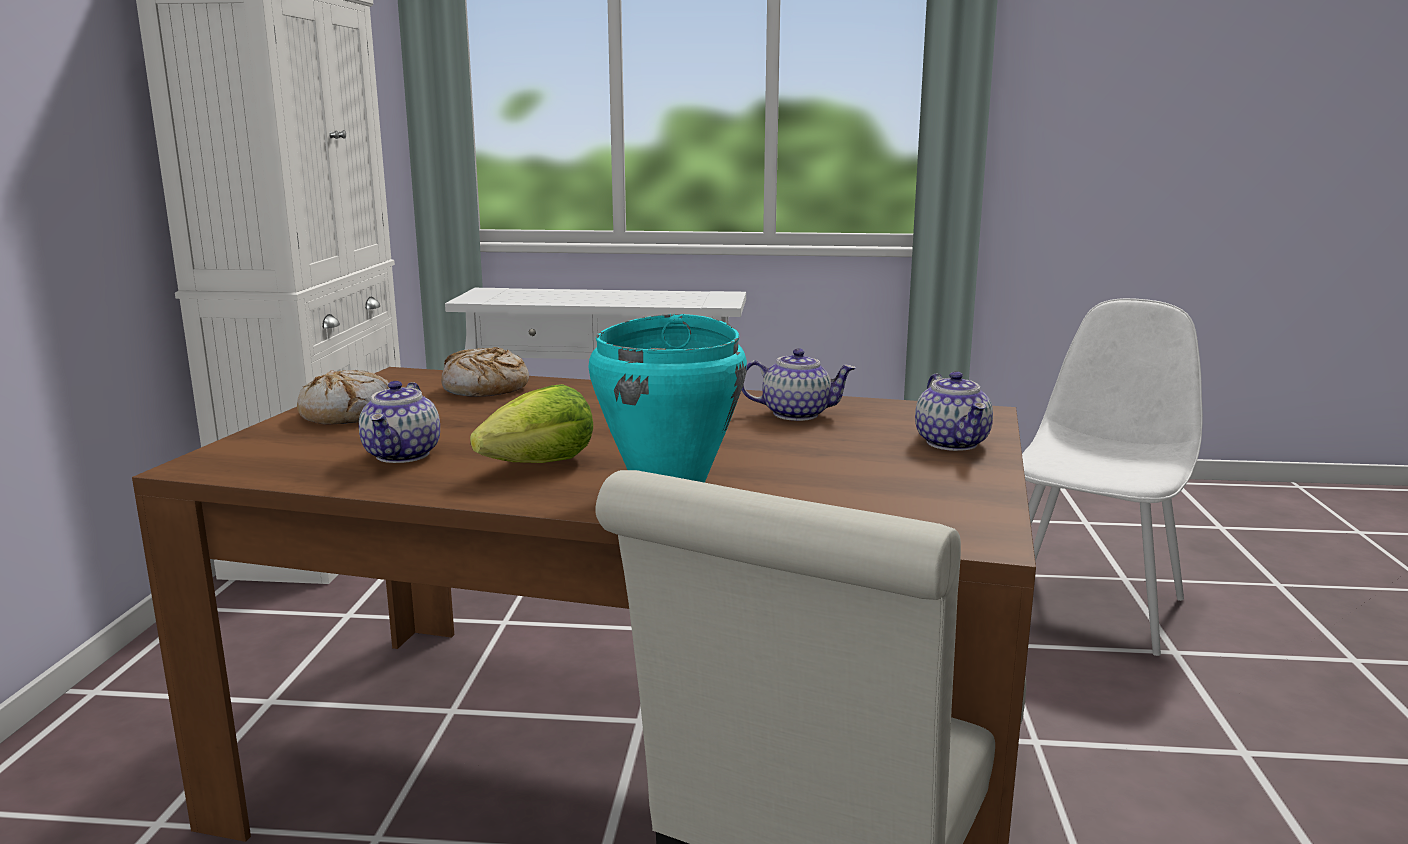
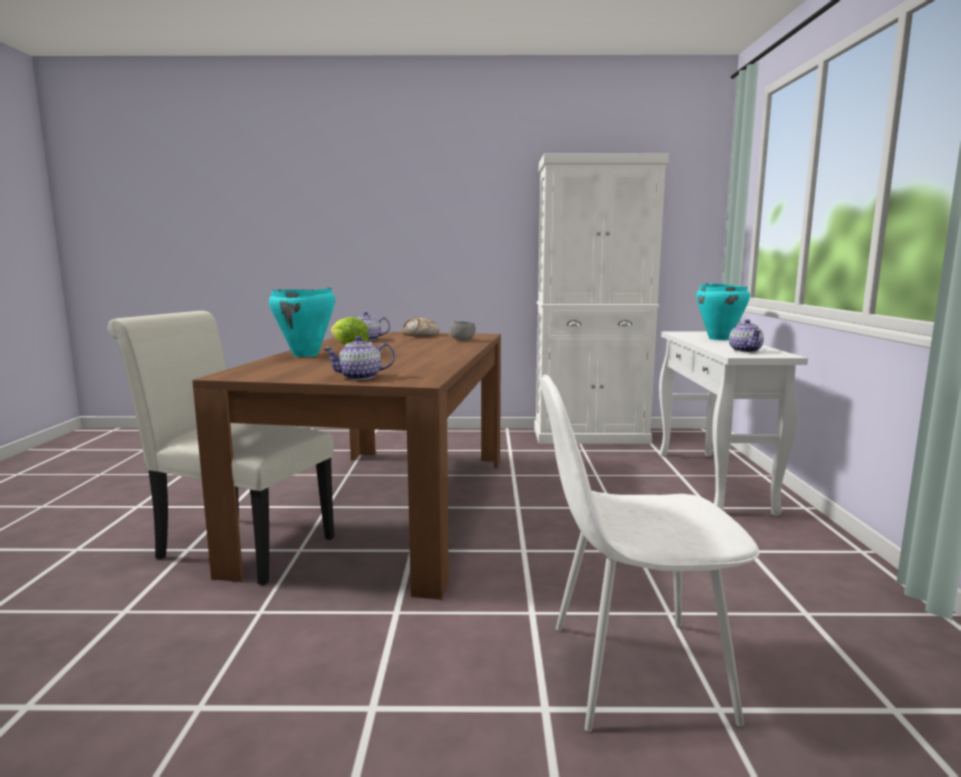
camera: 85 degrees right, 5 degrees down
bread [441,347,529,397] -> grey bowl [450,321,476,341]
teapot [742,348,856,421] -> teapot moved to [729,319,764,352]
white chair [1022,298,1203,656] -> white chair turned 150 degrees clockwise [540,375,759,732]
none -> turquoise cooking pot [696,283,750,340]

